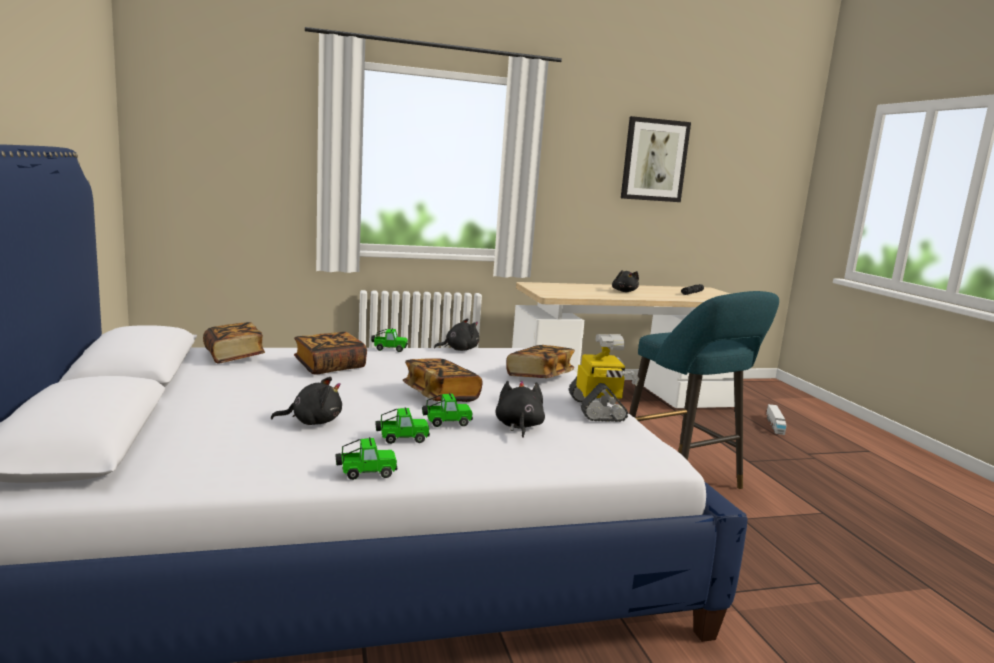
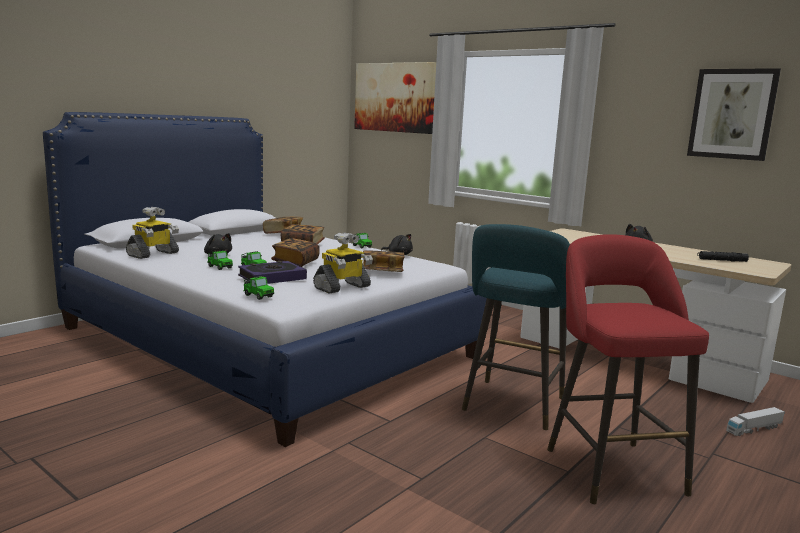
camera: 55 degrees right, 0 degrees up
toy car [335,437,397,480] -> toy car moved to [244,276,274,300]
black plush toy [495,381,545,438] -> book [238,261,307,284]
none -> toy robot [126,207,179,259]
none -> picture [354,62,436,134]
none -> red stool [547,234,709,504]

